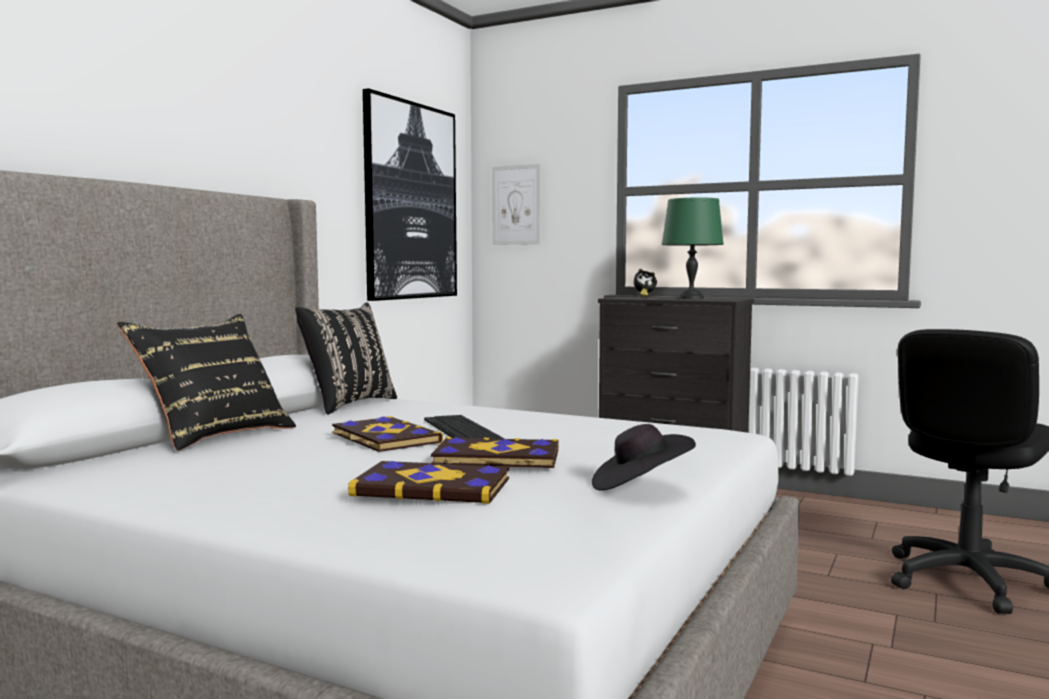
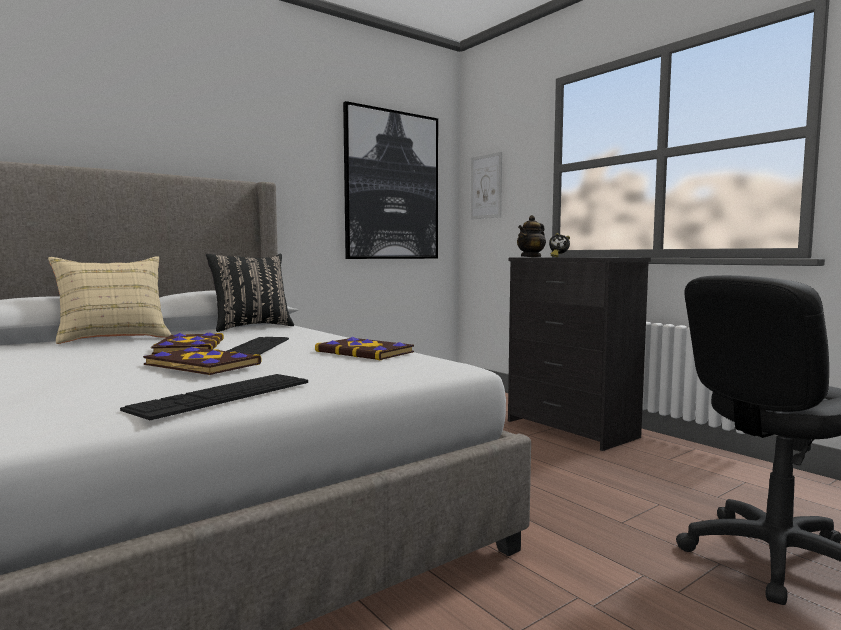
camera: 25 degrees right, 0 degrees up
black pillow [117,314,296,451] -> beige pillow [48,256,172,344]
book [348,461,509,504] -> book moved to [315,337,414,360]
black hat [592,424,696,491] -> keyboard [120,374,308,420]
green table lamp [662,197,724,299] -> none
none -> teapot [517,215,546,257]

